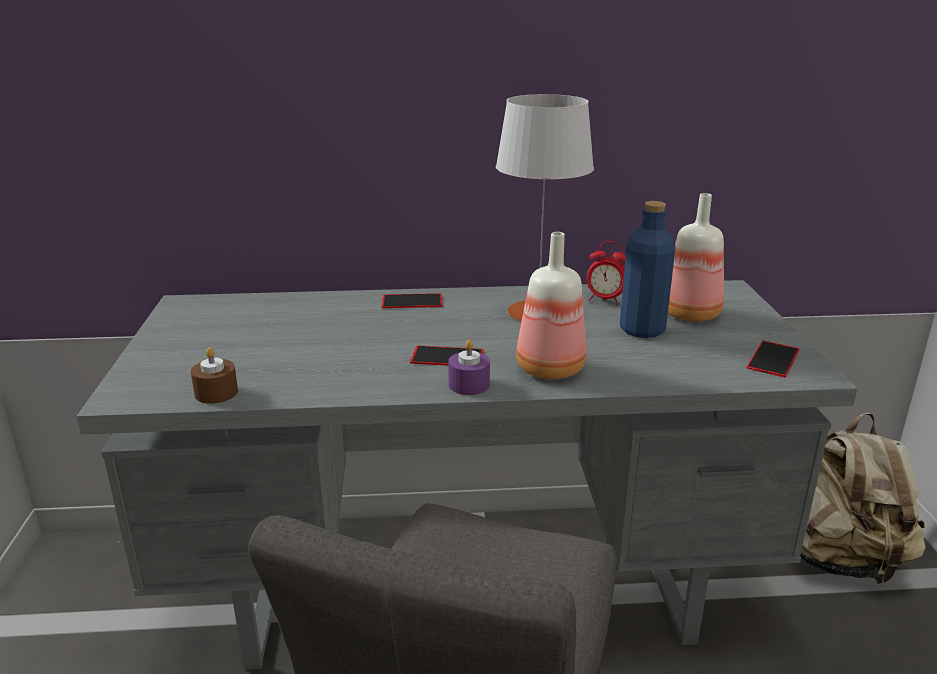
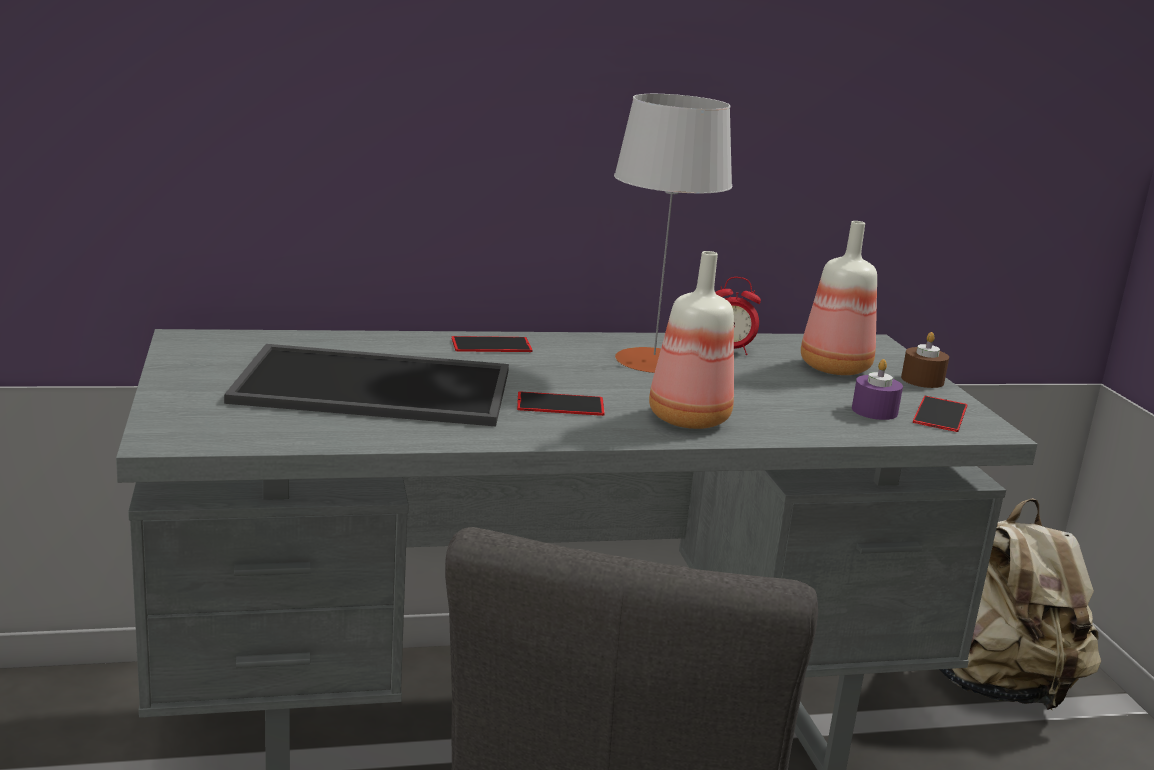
camera: 10 degrees left, 5 degrees down
brown candle [191,348,238,404] -> brown candle moved to [901,332,949,388]
purple candle [448,340,490,395] -> purple candle moved to [852,359,903,420]
blue bottle [620,201,675,338] -> none
none -> tray [224,344,509,427]

